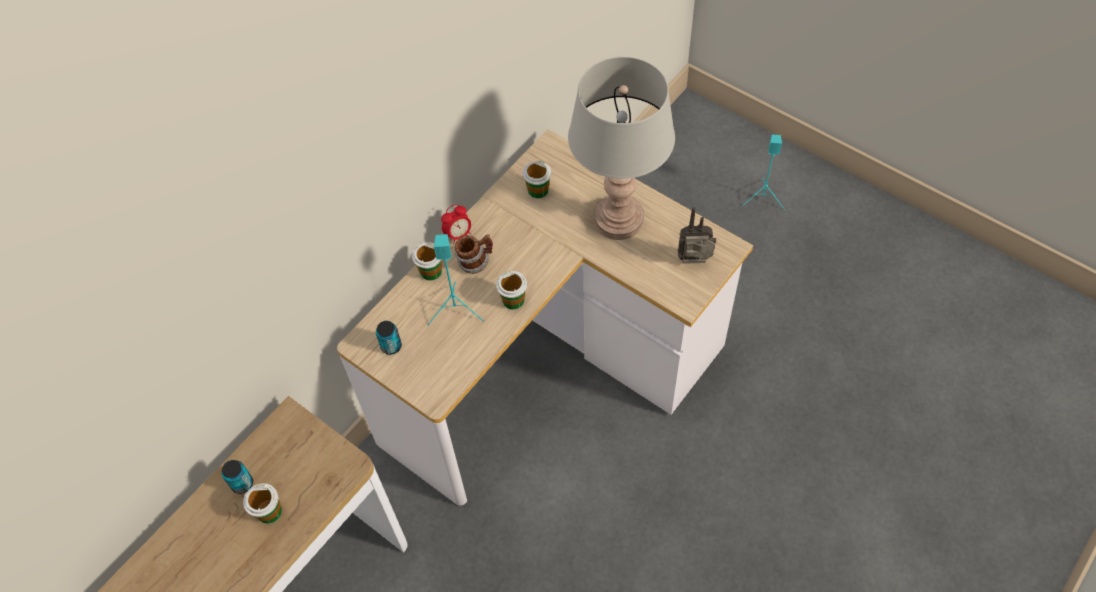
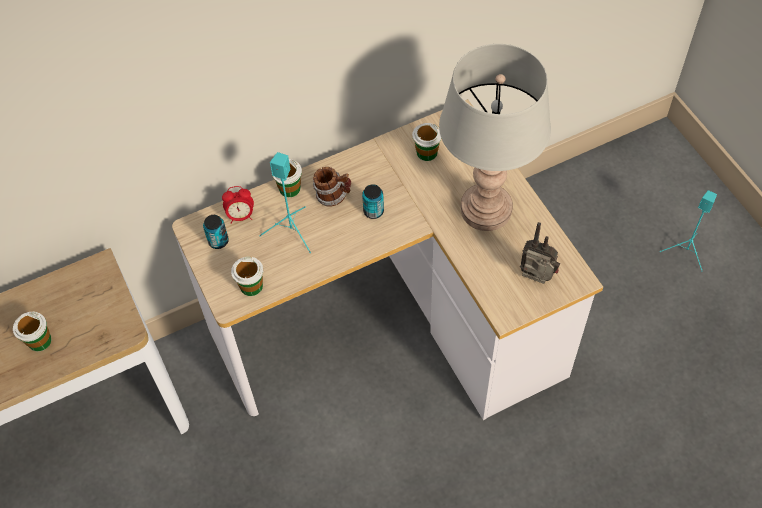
camera: 25 degrees right, 0 degrees up
can [222,460,253,494] -> can moved to [362,184,384,219]
alarm clock [441,204,471,244] -> alarm clock moved to [222,186,254,224]
cup [496,271,527,310] -> cup moved to [231,256,264,296]

